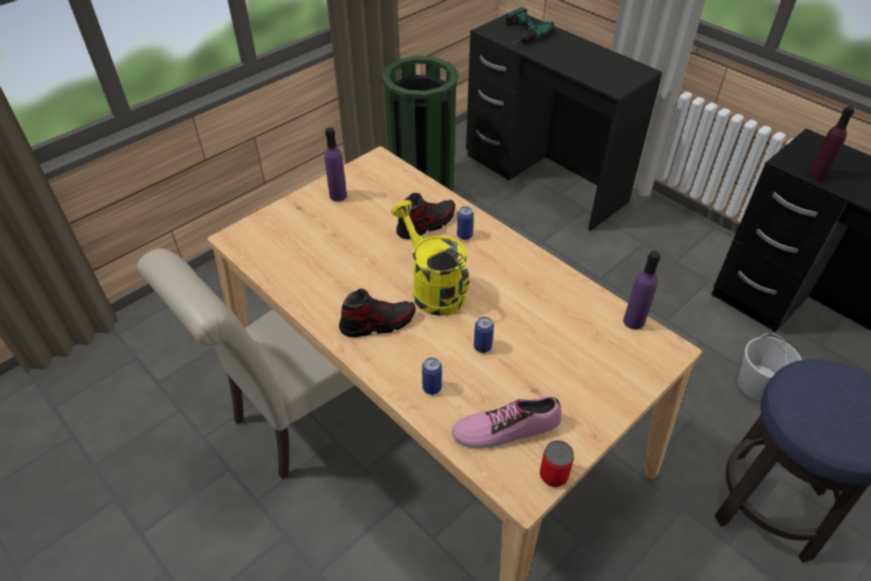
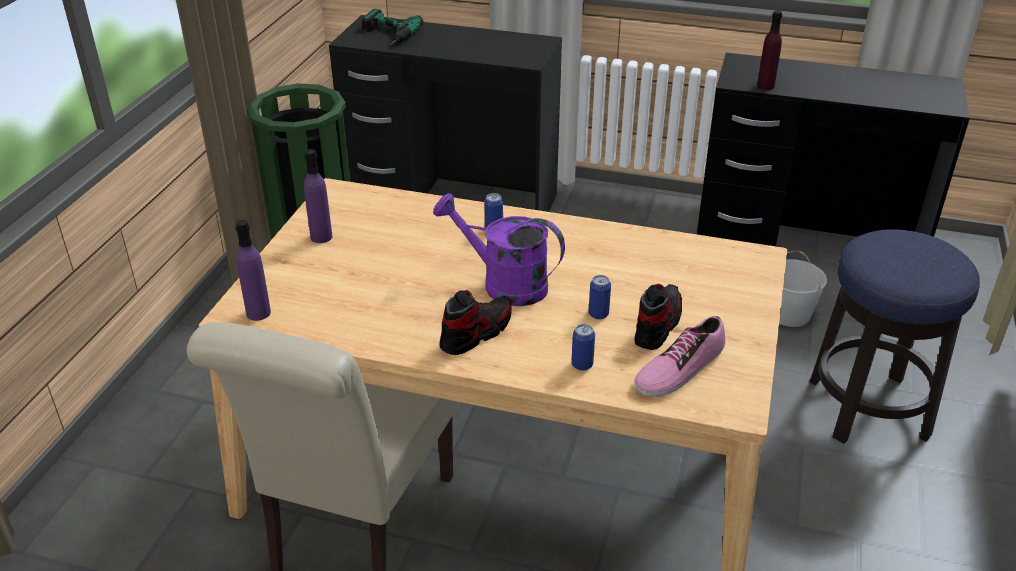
camera: 30 degrees left, 10 degrees down
yellow watering can [391,200,469,316] -> purple watering can [433,193,565,306]
shoe [396,193,455,239] -> shoe moved to [635,284,682,350]
can [540,440,574,487] -> none
purple bottle [623,251,661,330] -> purple bottle moved to [235,220,271,321]

